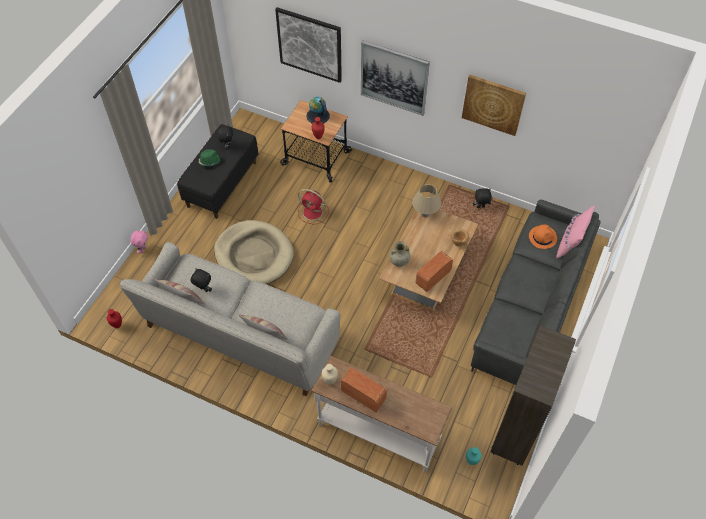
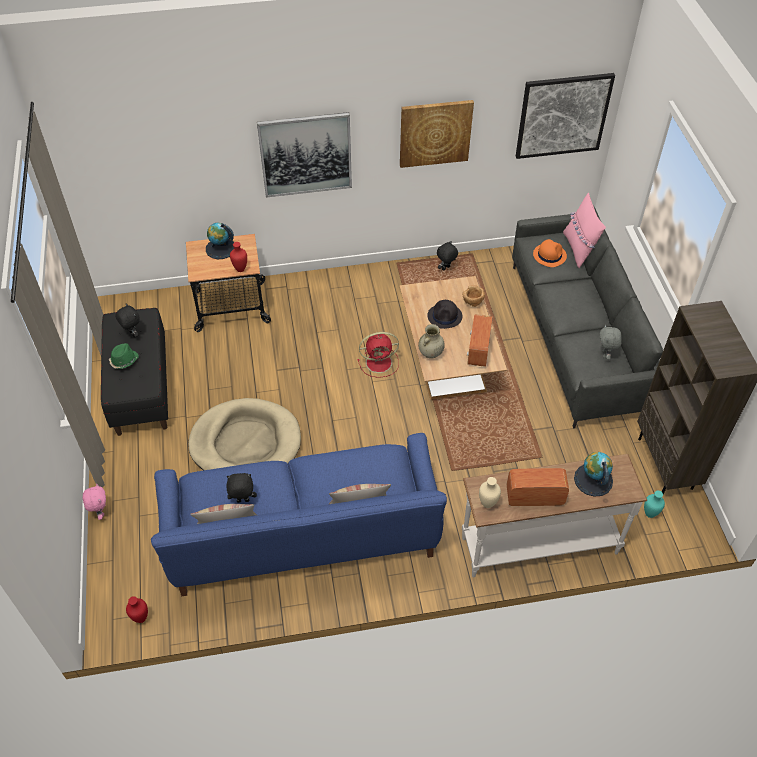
camera: 35 degrees left, 5 degrees down
grey sofa [120,242,340,396] -> blue sofa [151,433,447,596]
picture [275,7,342,83] -> picture moved to [516,73,615,159]
red fan [298,189,329,225] -> red fan moved to [357,332,399,378]
beige table lamp [412,184,441,217] -> none
none -> black hat [427,300,462,329]
none -> globe [574,452,613,497]
none -> grey plush toy [600,324,622,360]

